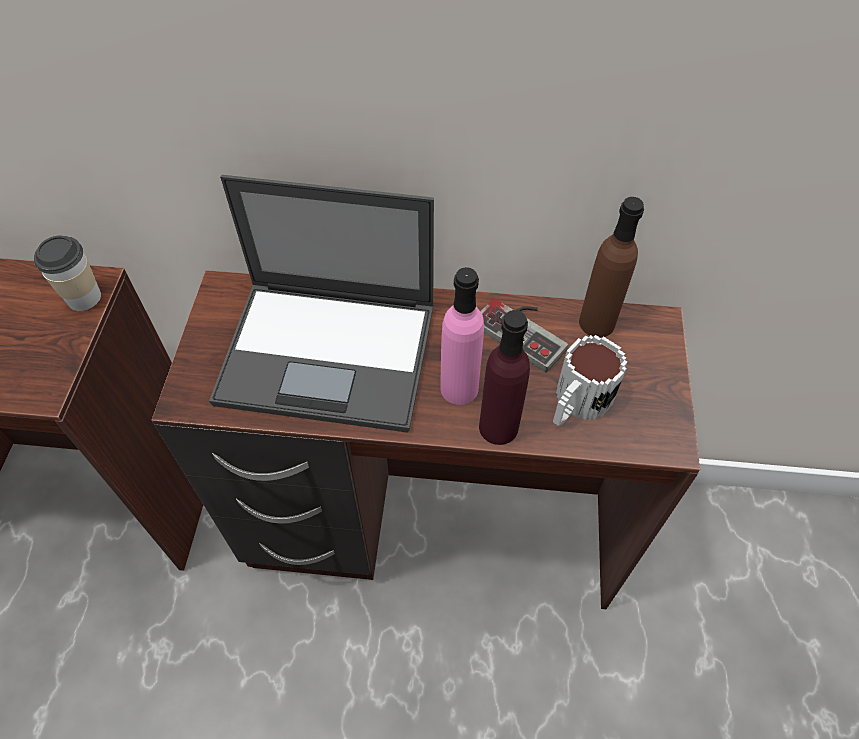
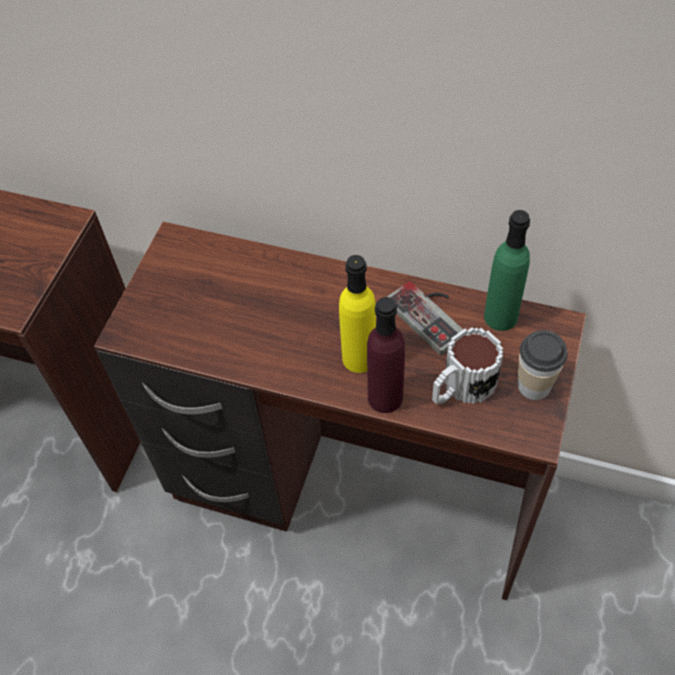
camera: 15 degrees right, 0 degrees up
cup [34,236,101,311] -> cup moved to [518,330,568,400]
laptop [209,175,434,433] -> none
pink bottle [440,267,484,405] -> yellow bottle [339,255,376,373]
brown bottle [579,197,644,337] -> green bottle [484,210,530,331]

